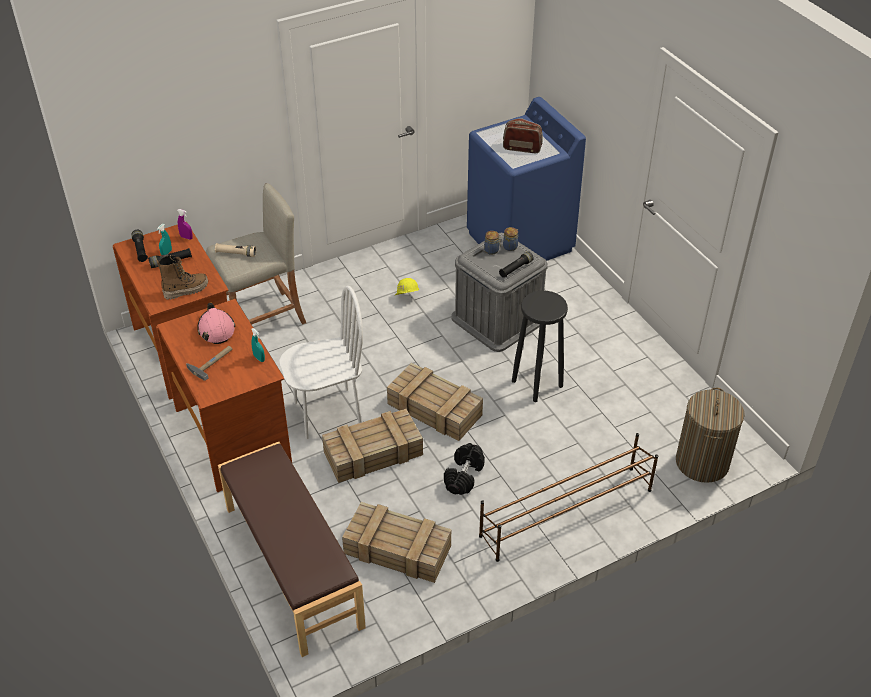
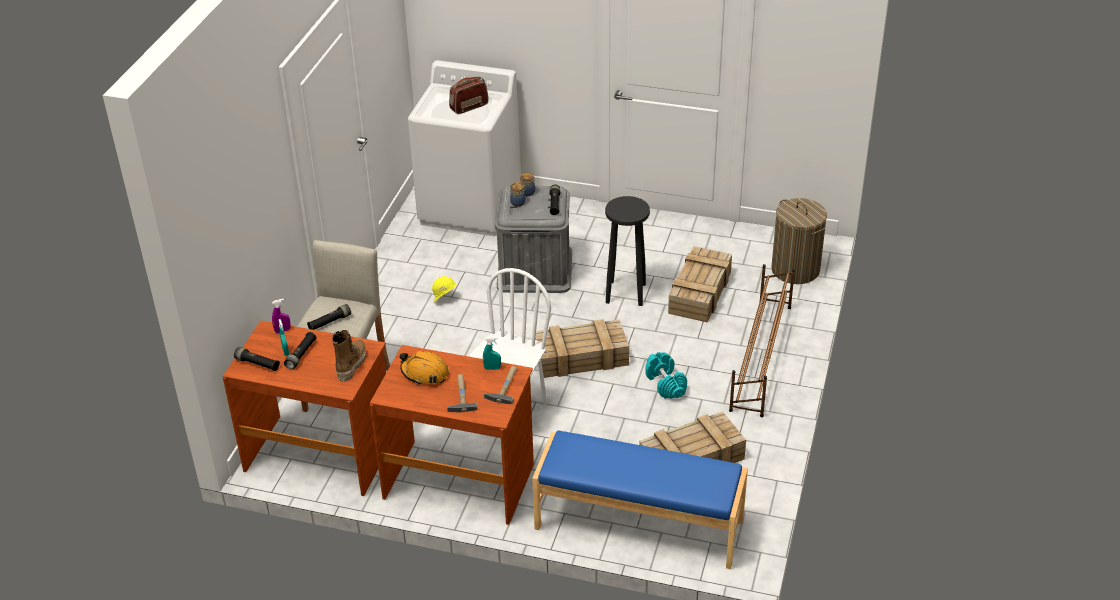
camera: 45 degrees left, 5 degrees down
pink hard hat [197,303,235,344] -> orange hard hat [400,351,449,385]
beige flashlight [215,243,256,257] -> black flashlight [307,304,351,330]
brown bench [218,442,366,657] -> blue bench [532,430,748,569]
crate [322,409,423,483] -> crate moved to [668,246,732,322]
black dumbbell [444,443,485,495] -> turquoise dumbbell [645,352,687,399]
blue washing machine [467,97,586,261] -> white washing machine [408,60,521,236]
none -> hammer [484,366,517,404]

